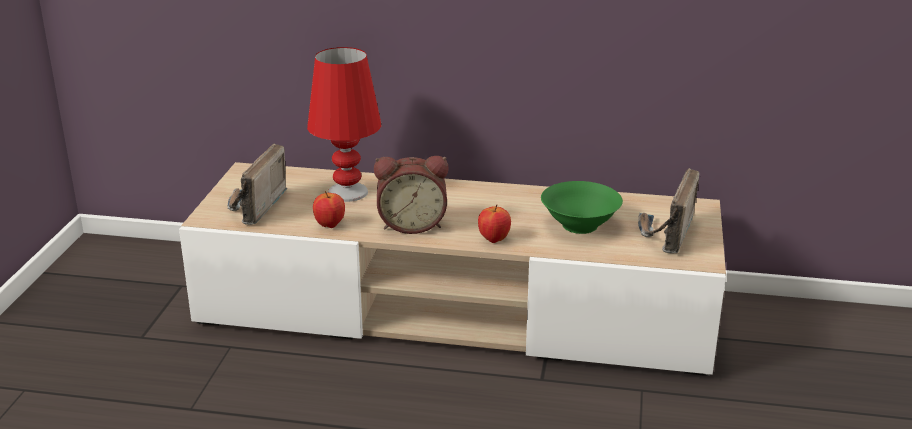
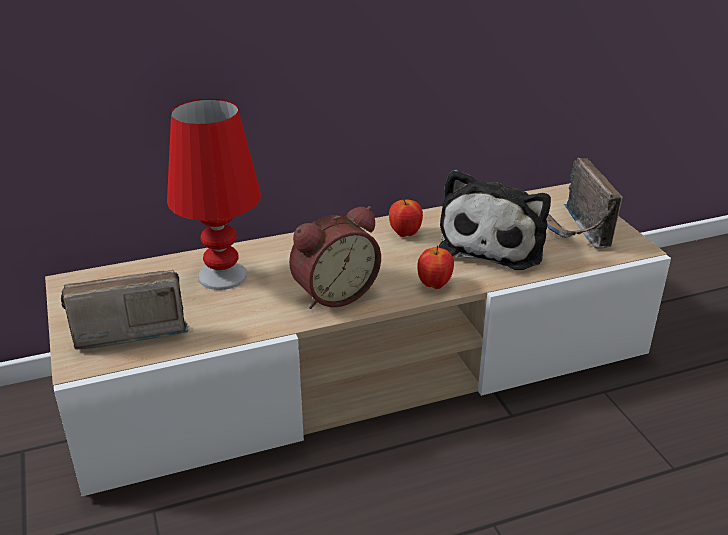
camera: 30 degrees left, 5 degrees up
radio [228,143,287,225] -> radio turned 90 degrees clockwise [61,270,188,349]
apple [313,191,345,228] -> apple moved to [389,199,423,237]
green bowl [541,181,623,234] -> plush toy [438,170,551,270]

